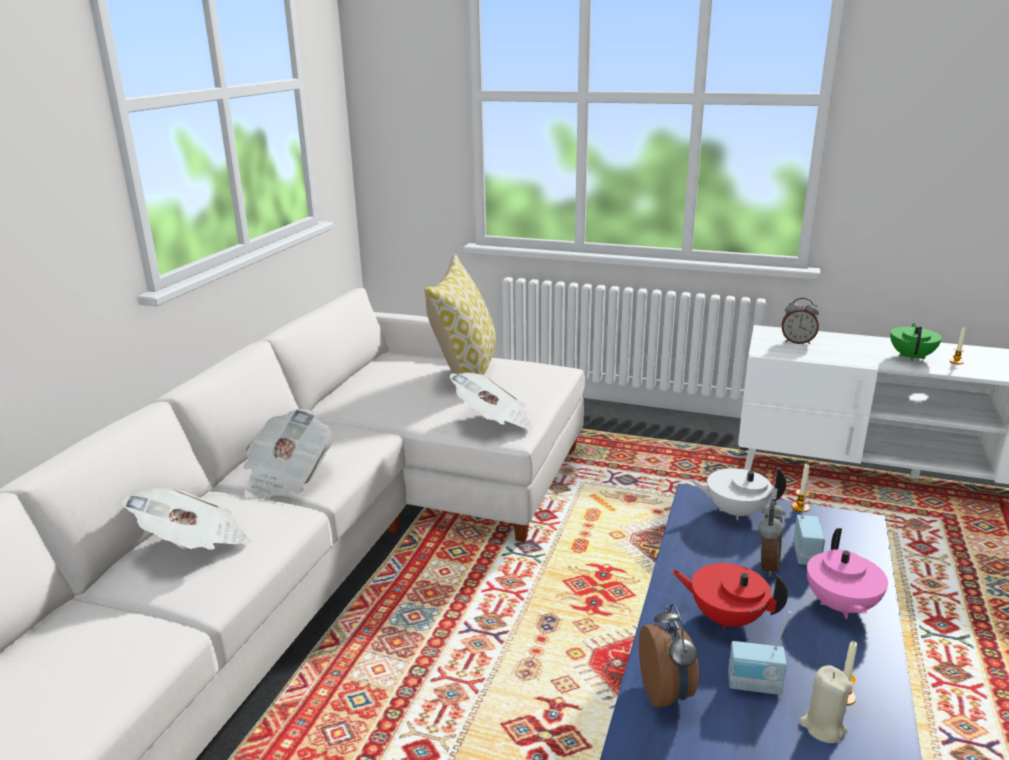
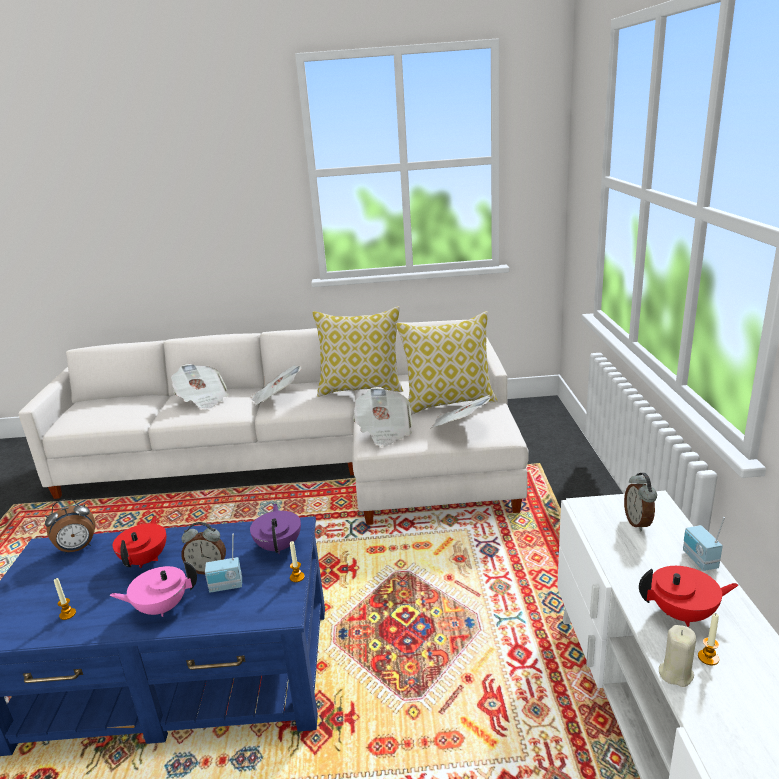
camera: 70 degrees right, 0 degrees up
white teapot [689,467,786,520] -> purple teapot [250,504,301,554]
radio [728,611,791,695] -> radio moved to [683,517,725,571]
beige candle [799,665,853,743] -> beige candle moved to [659,625,696,687]
green teapot [890,323,942,361] -> red teapot [639,566,739,627]
none -> pillow [312,306,403,397]
none -> newspaper [430,395,491,429]

